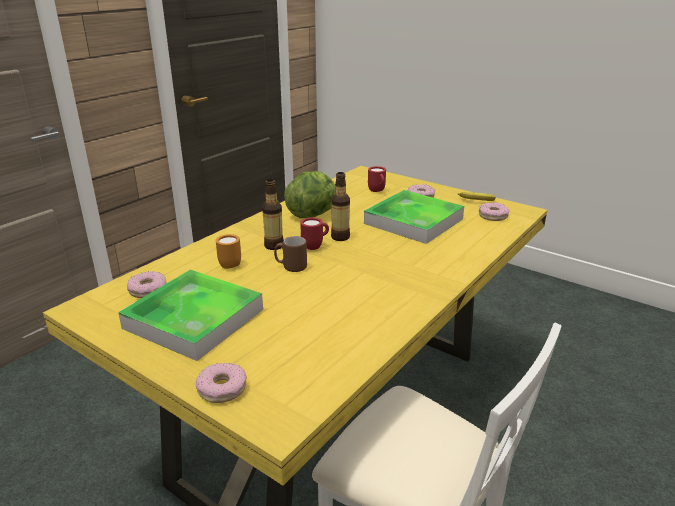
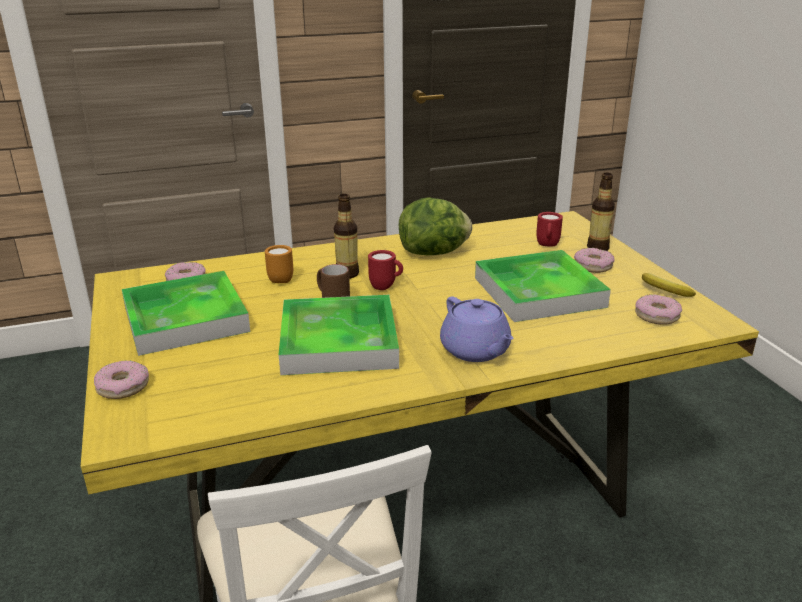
camera: 35 degrees right, 0 degrees up
bottle [331,172,350,241] -> bottle moved to [587,173,615,251]
none -> tray [279,295,399,375]
none -> purple teapot [440,296,514,362]

